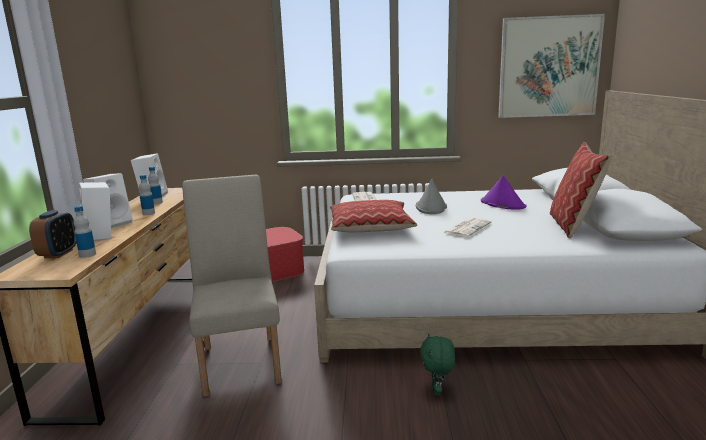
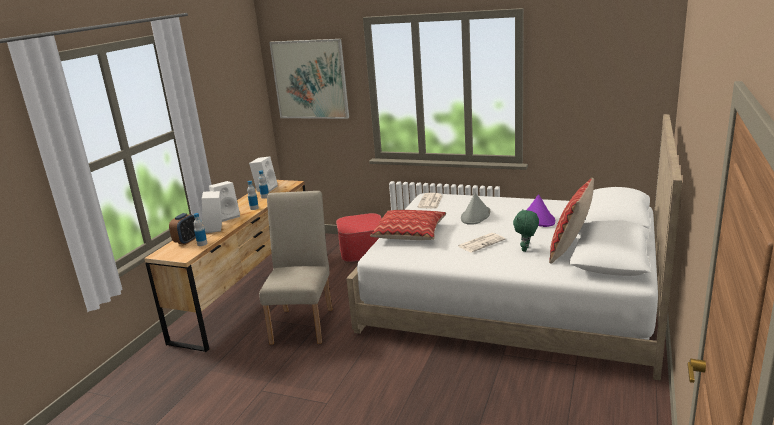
camera: 20 degrees right, 5 degrees up
green plush toy [420,334,455,396] -> green plush toy moved to [513,209,539,252]
picture [498,14,605,118] -> picture moved to [269,39,349,119]

